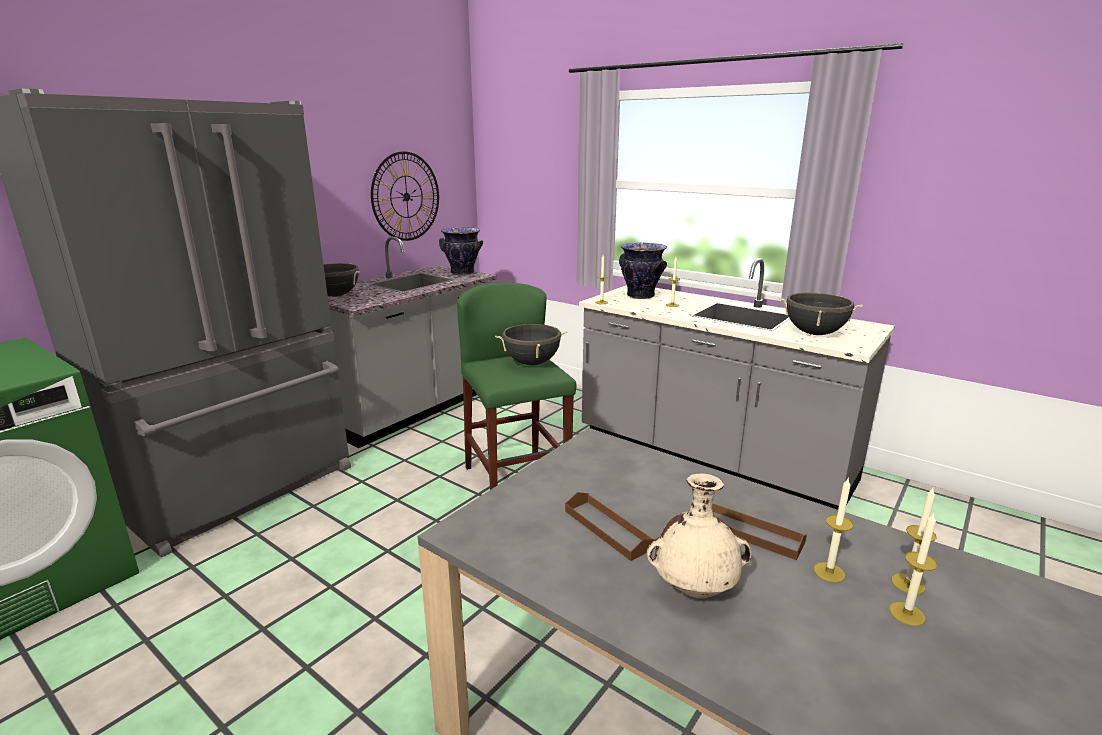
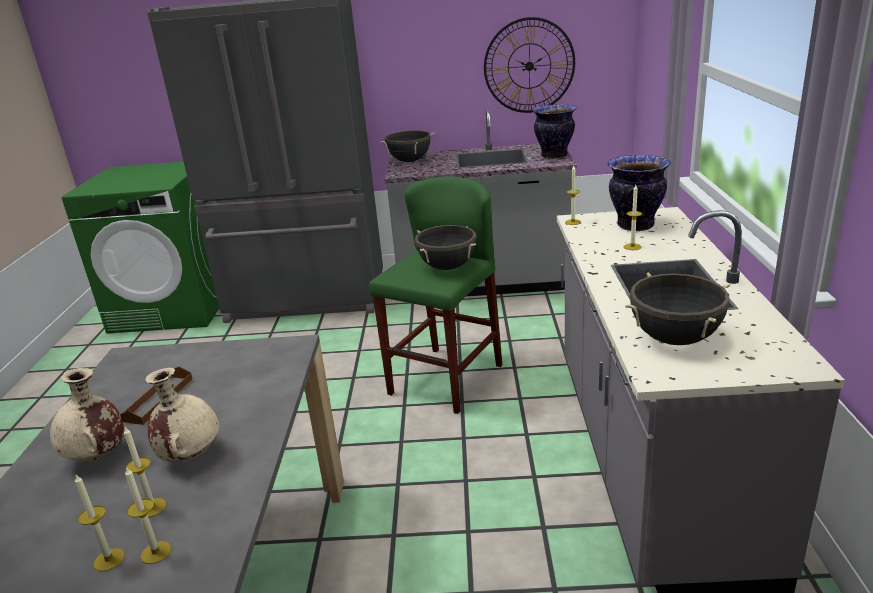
camera: 55 degrees right, 5 degrees up
brown tray [713,504,807,560] -> beige vase [145,368,220,461]

